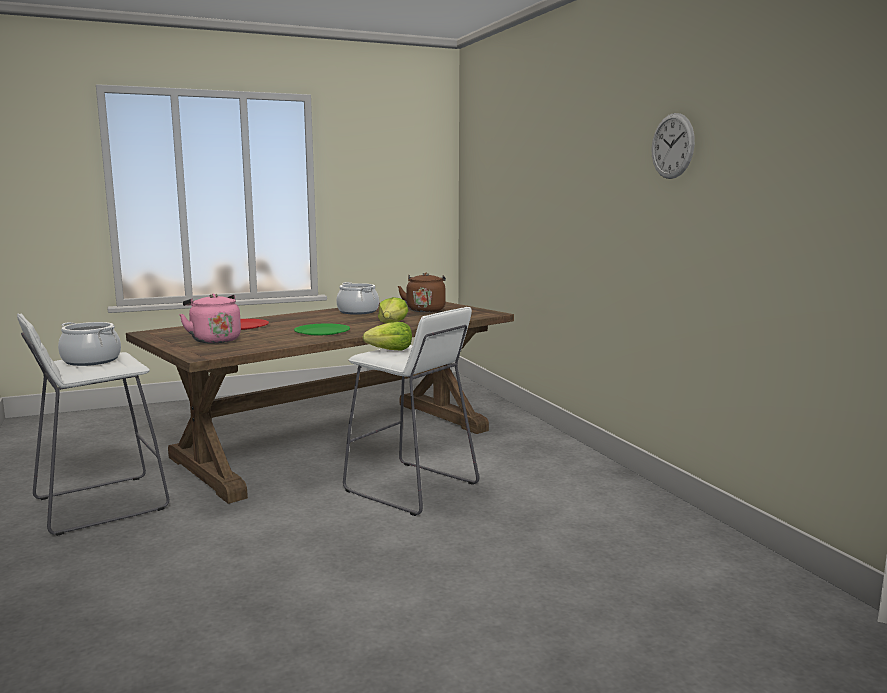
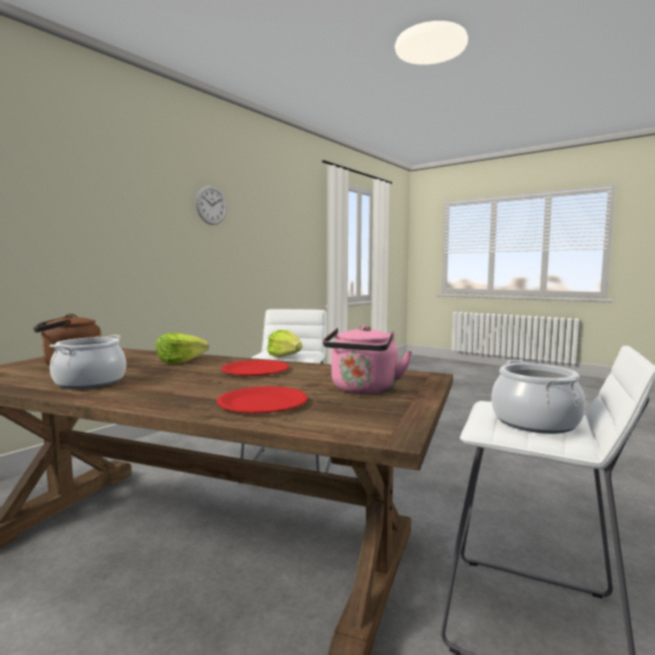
camera: 120 degrees left, 5 degrees down
green plate [294,323,350,335] -> red plate [221,360,289,376]

